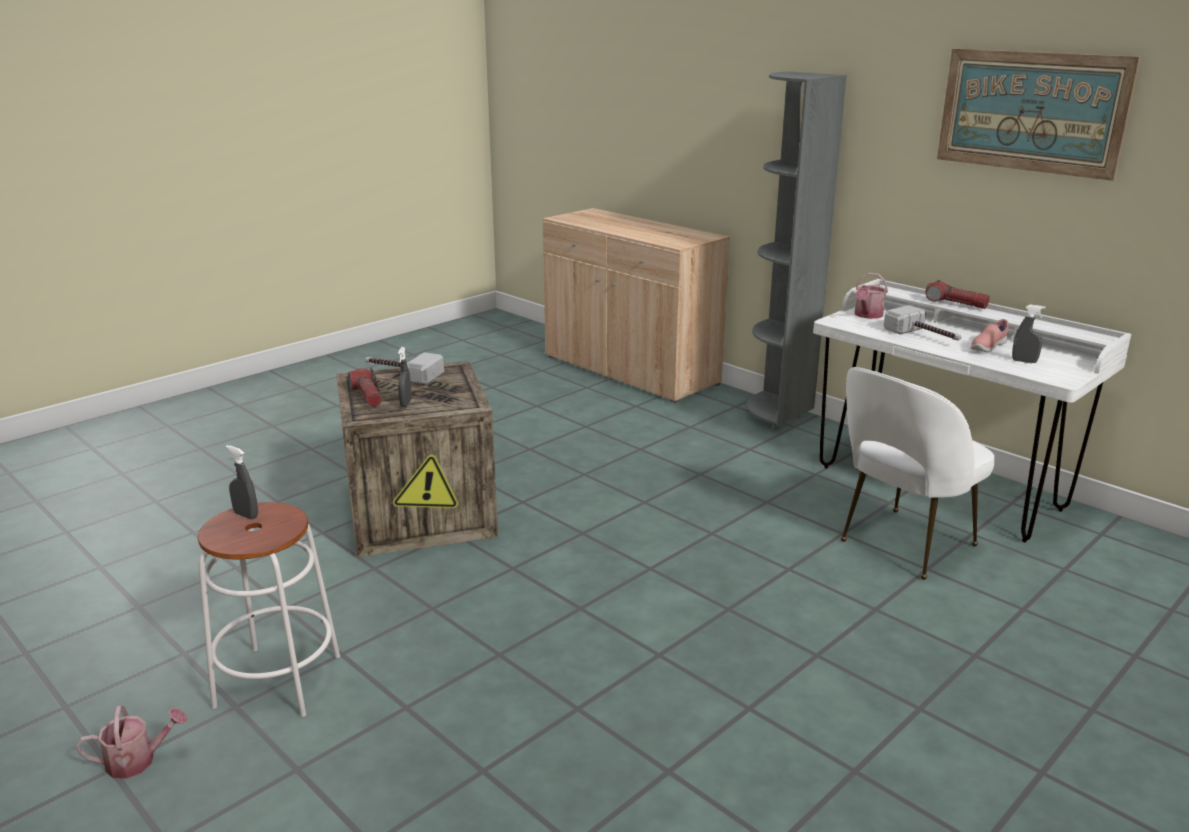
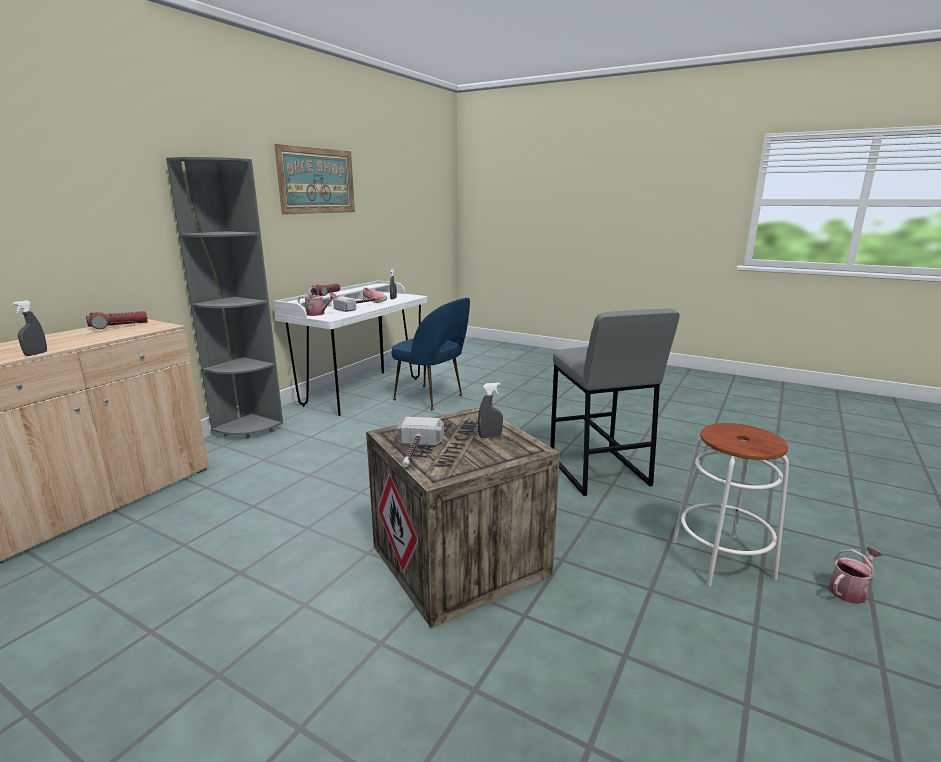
camera: 105 degrees left, 5 degrees down
watering can [76,706,188,779] -> watering can turned 90 degrees clockwise [828,547,882,604]
grey spray bottle [226,445,258,519] -> grey spray bottle moved to [12,300,47,356]
flashlight [348,368,382,407] -> flashlight moved to [86,311,148,329]
white chair [841,367,994,580] -> blue chair [392,298,470,410]
none -> grey stool [550,309,680,496]

